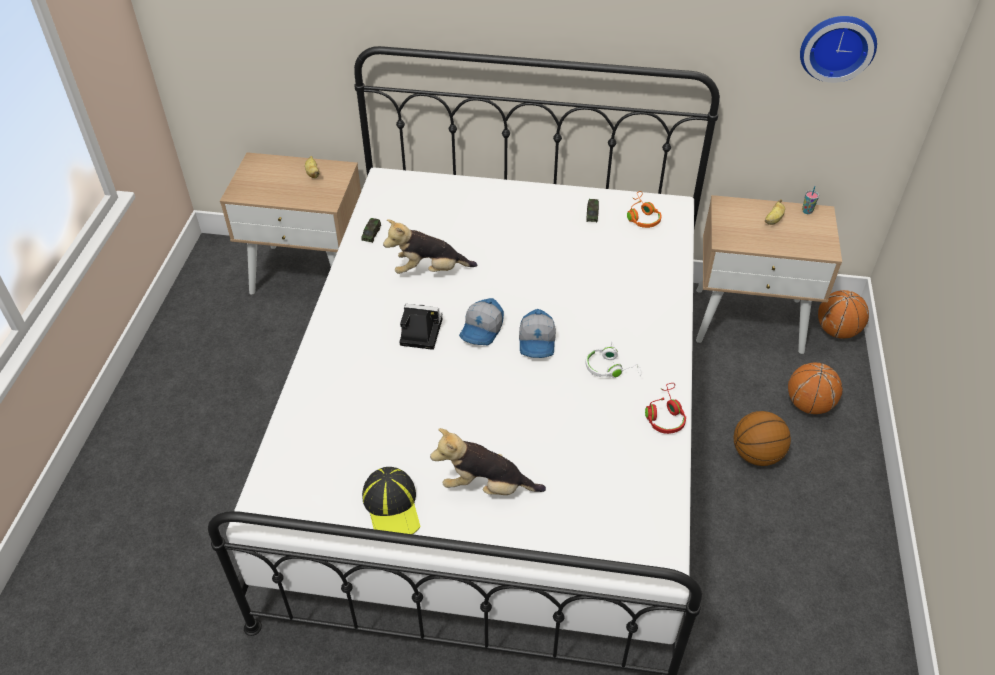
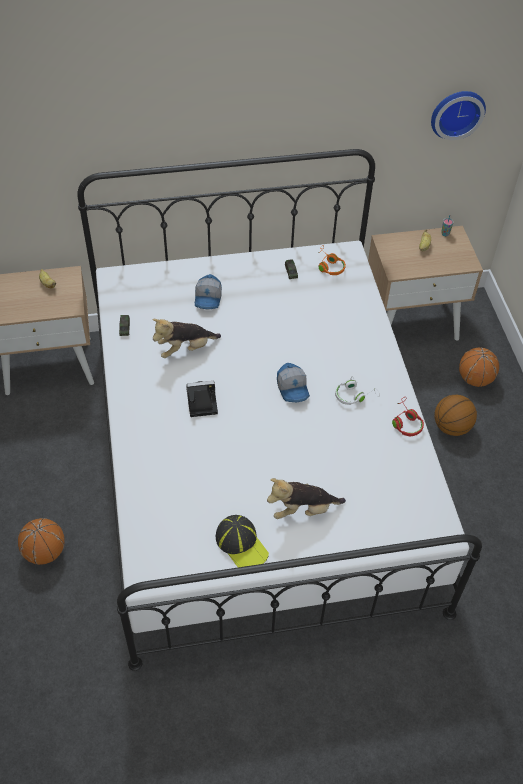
camera: 20 degrees left, 5 degrees up
cap [459,298,504,345] -> cap moved to [195,274,222,309]
basketball [818,290,869,338] -> basketball moved to [18,518,65,565]

